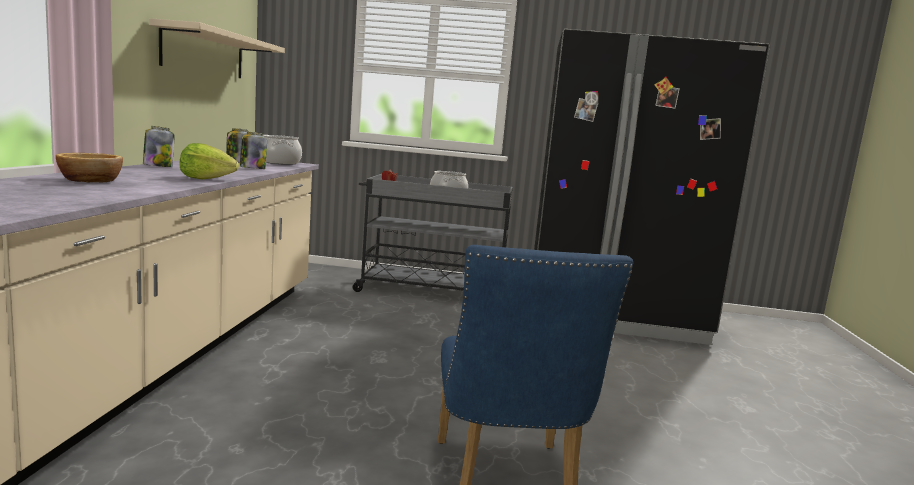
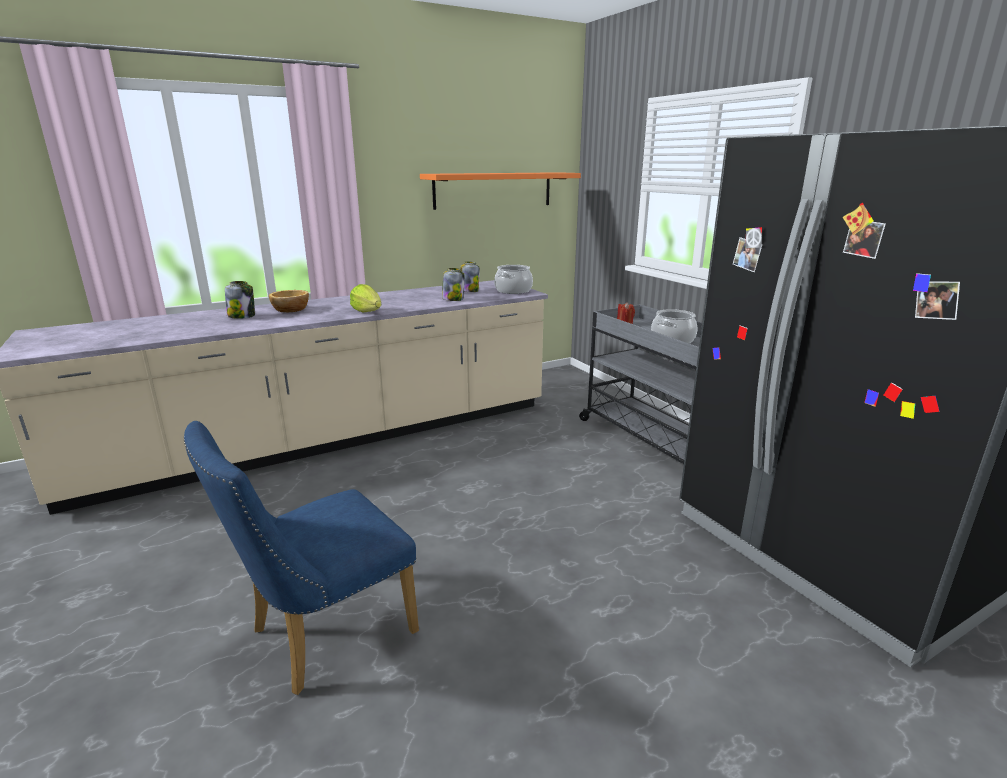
camera: 55 degrees right, 10 degrees up
jar [143,126,174,167] -> jar moved to [225,281,255,319]
beige shelf [149,18,285,78] -> orange shelf [420,172,581,210]

